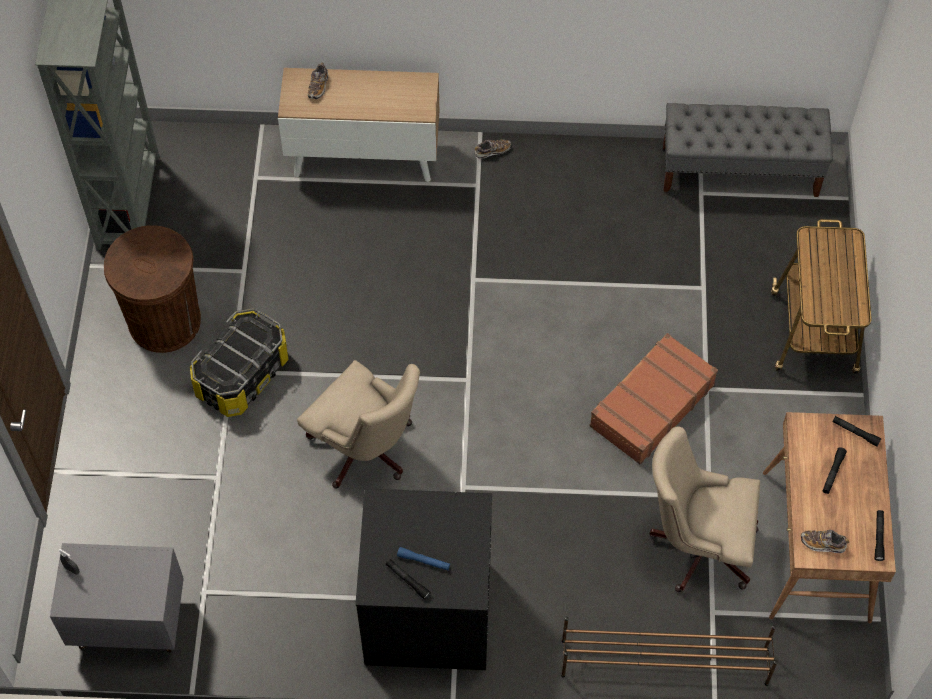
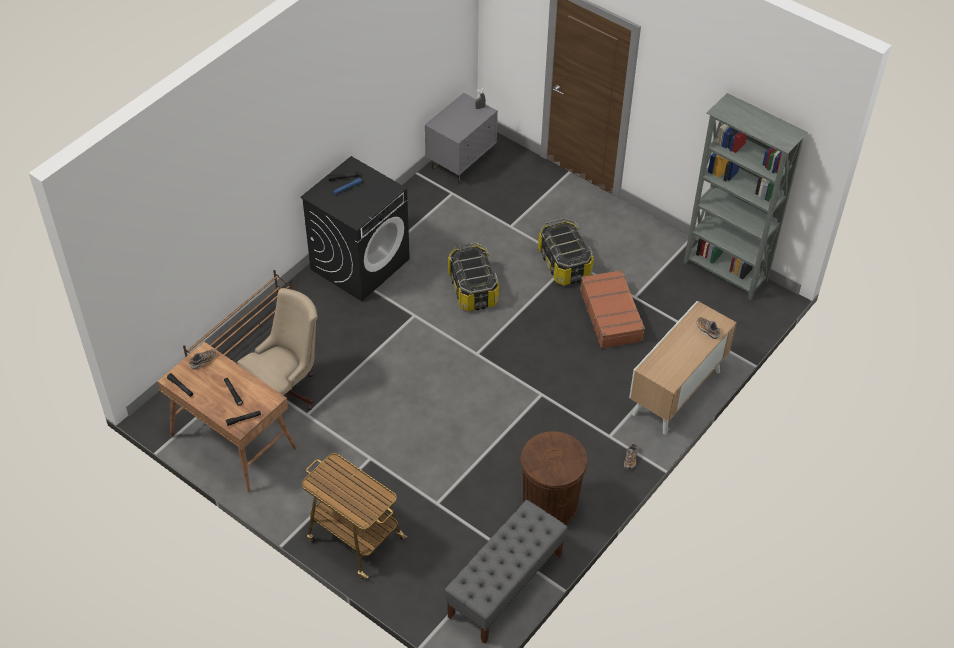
camera: 125 degrees right, 10 degrees down
brown trash can [104,225,201,353] -> brown trash can moved to [520,431,588,525]
beige office chair [297,360,420,488] -> storage box [448,242,499,311]
brown suitcase [590,333,718,465] -> brown suitcase moved to [580,270,645,349]

